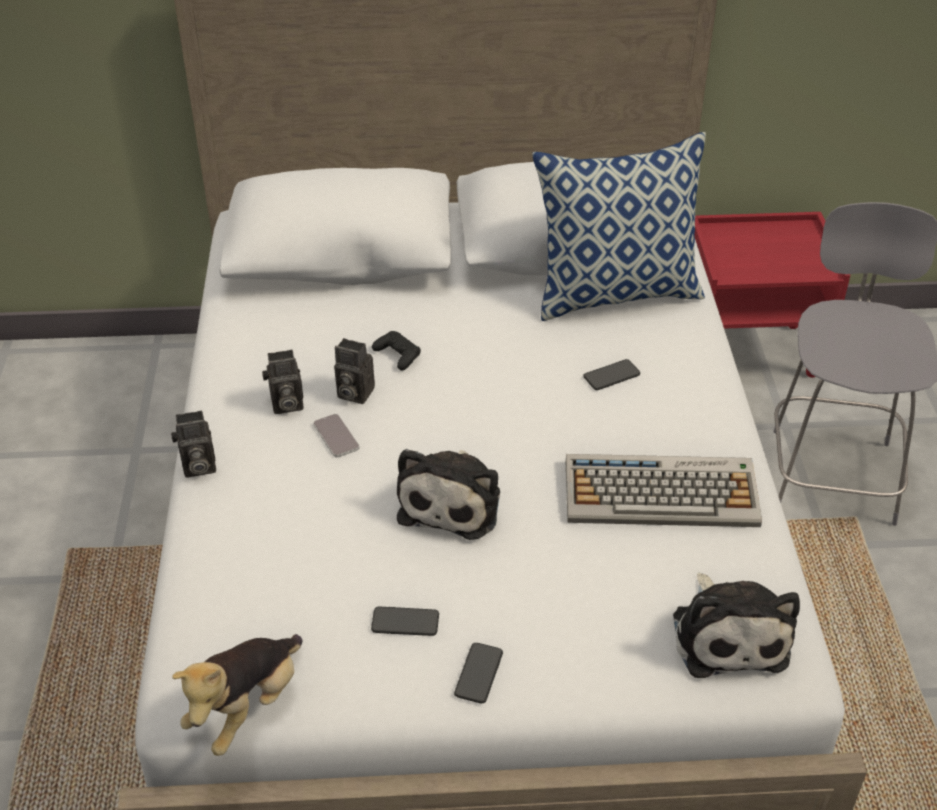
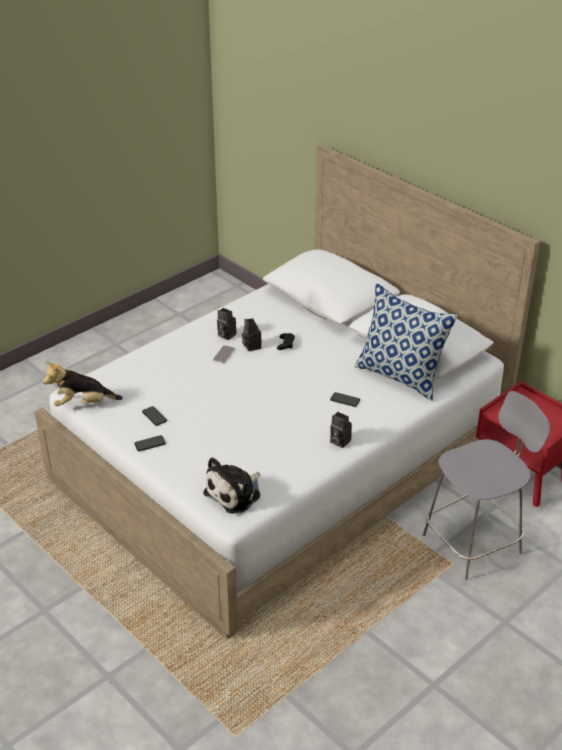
camera: 50 degrees right, 5 degrees down
camera [171,410,216,477] -> camera moved to [330,412,352,448]
plush toy [397,449,500,540] -> none
keyboard [566,454,762,527] -> none

